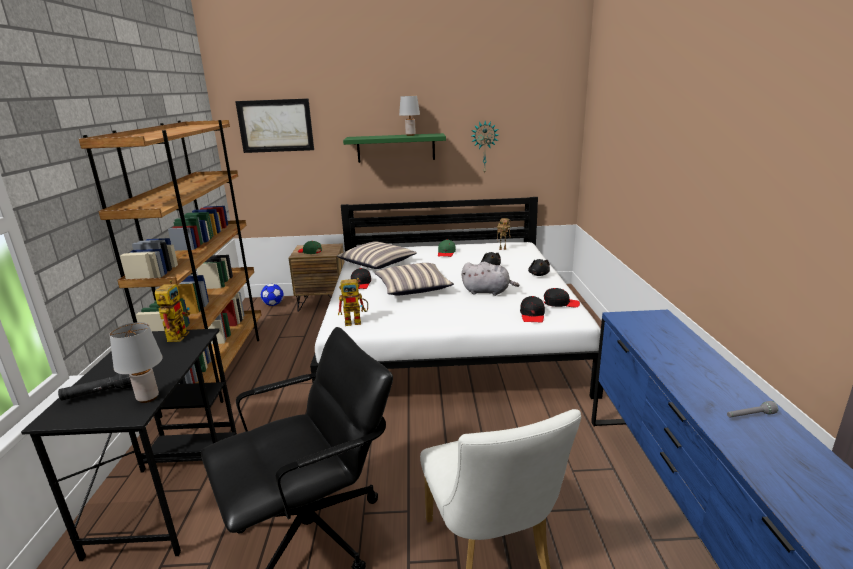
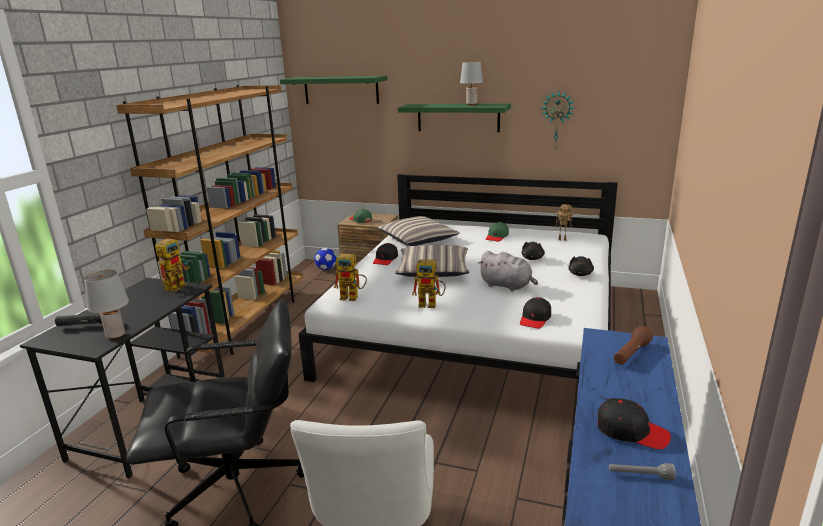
camera: 20 degrees right, 0 degrees up
picture [235,98,314,153] -> green shelf [280,76,387,104]
black cap [544,288,580,308] -> black cap moved to [597,398,671,449]
none -> toy robot [412,259,446,308]
none -> brown flashlight [614,326,653,365]

